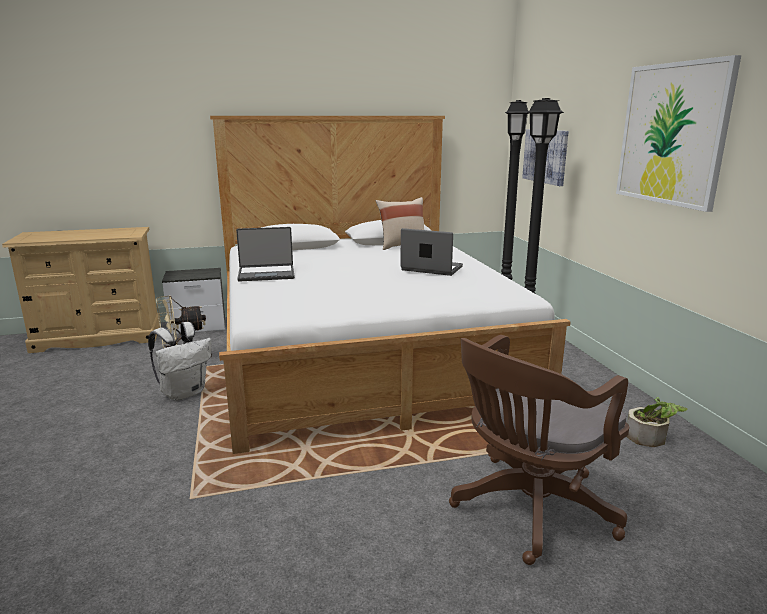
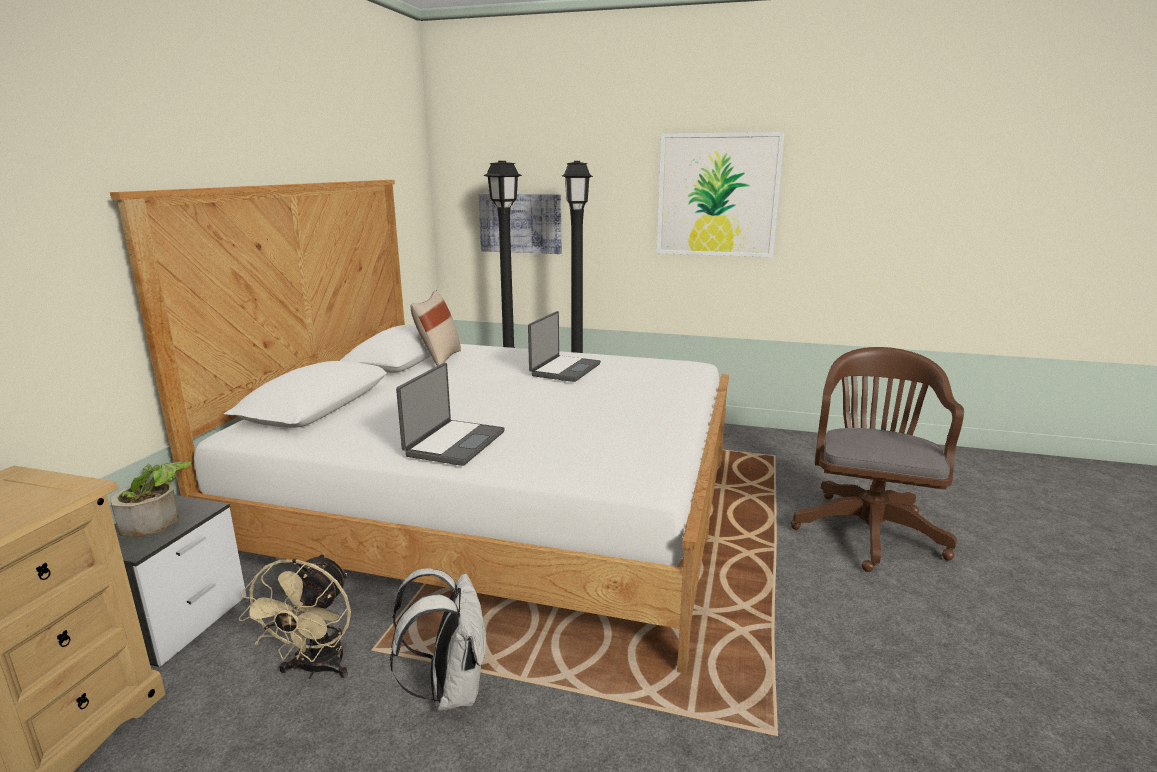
camera: 60 degrees left, 0 degrees up
laptop [400,228,463,276] -> laptop turned 150 degrees clockwise [528,311,601,382]
brown office chair [449,335,629,565] -> brown office chair turned 150 degrees counterclockwise [791,347,964,572]
potted plant [626,397,688,447] -> potted plant moved to [110,462,192,537]

